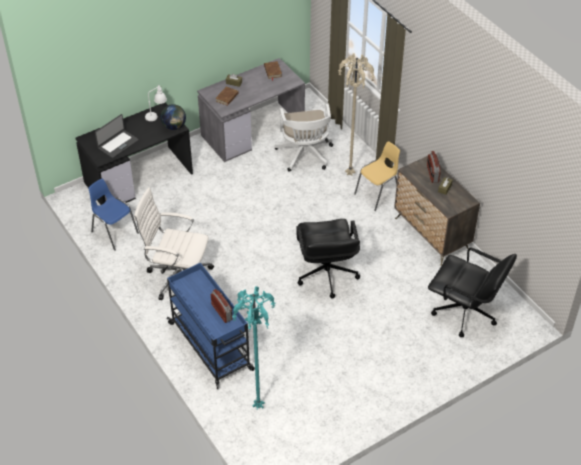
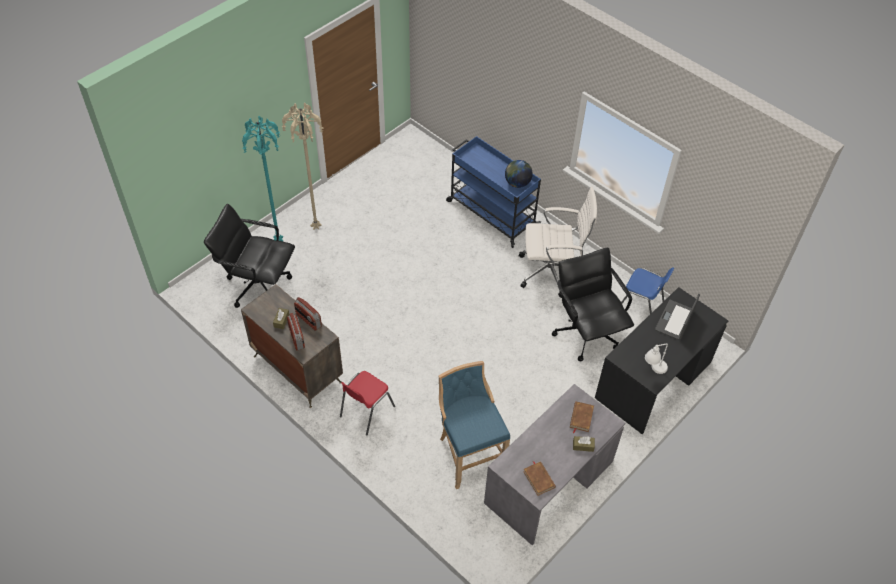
camera: 165 degrees right, 5 degrees up
globe [160,104,186,130] -> globe moved to [505,160,533,188]
radio [211,289,232,323] -> radio moved to [294,297,322,331]
turquoise floor lamp [232,286,275,409] -> turquoise floor lamp moved to [242,116,283,241]
white office chair [274,104,333,172] -> blue stool [439,361,510,489]
black office chair [297,219,360,299] -> black office chair moved to [552,248,634,361]
beige floor lamp [338,53,375,176] -> beige floor lamp moved to [281,103,323,230]
yellow chair [354,141,400,211] -> red chair [340,371,395,436]

